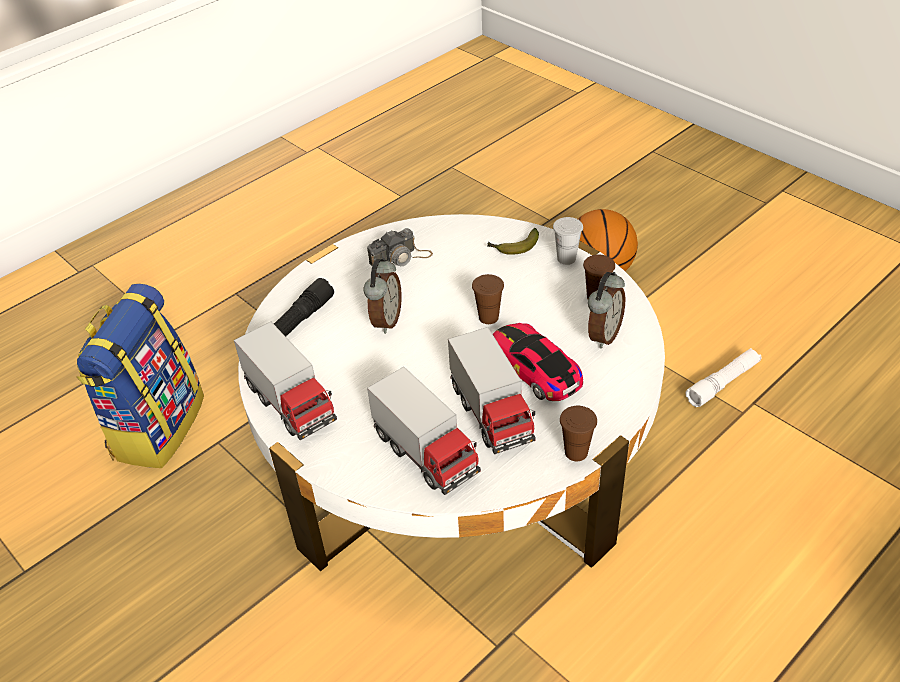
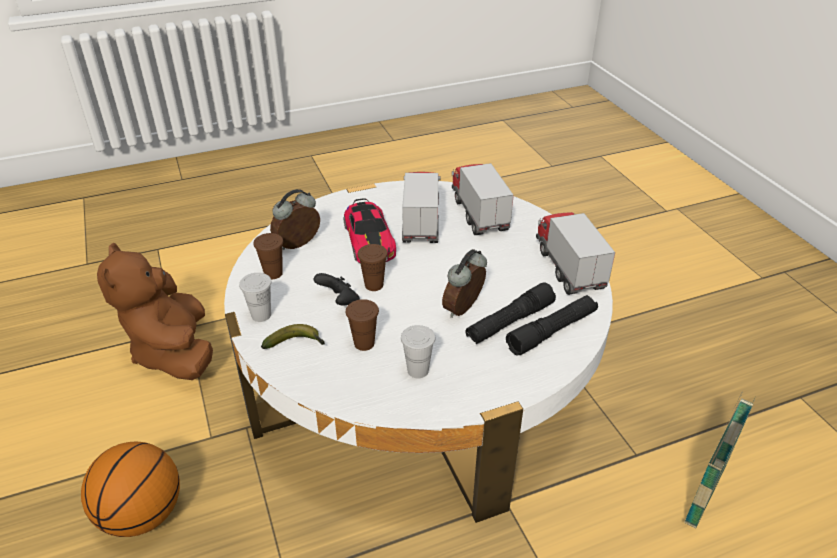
camera: 160 degrees left, 5 degrees down
backpack [77,284,204,468] -> basket [684,391,755,529]
camera [367,228,433,266] -> white cup [401,325,435,378]
brown cup [560,406,597,461] -> brown cup moved to [346,299,379,351]
white flashlight [686,348,762,407] -> brown plush toy [97,243,213,380]
none -> black game controller [313,273,360,306]
none -> black flashlight [466,282,556,344]

